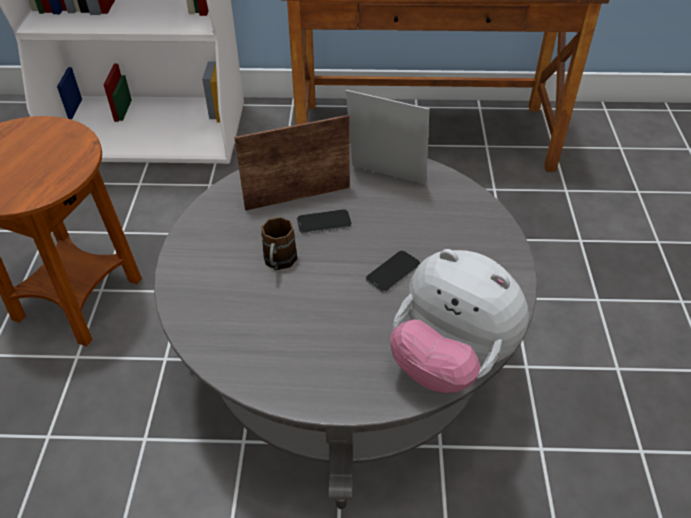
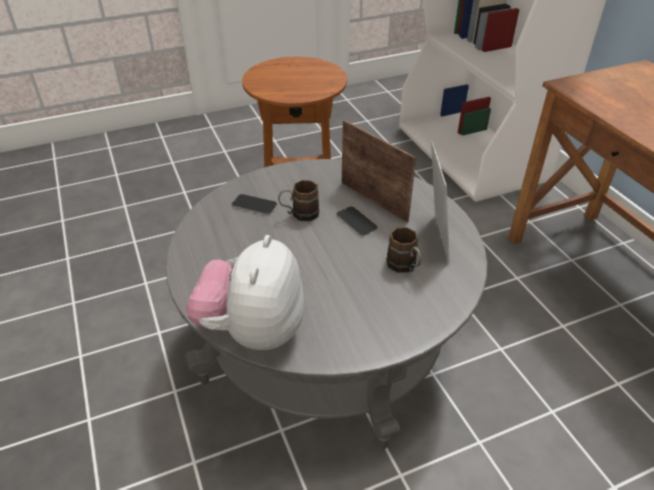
camera: 65 degrees right, 5 degrees down
phone [366,251,420,293] -> phone moved to [232,194,277,215]
none -> brown mug [387,227,421,273]

